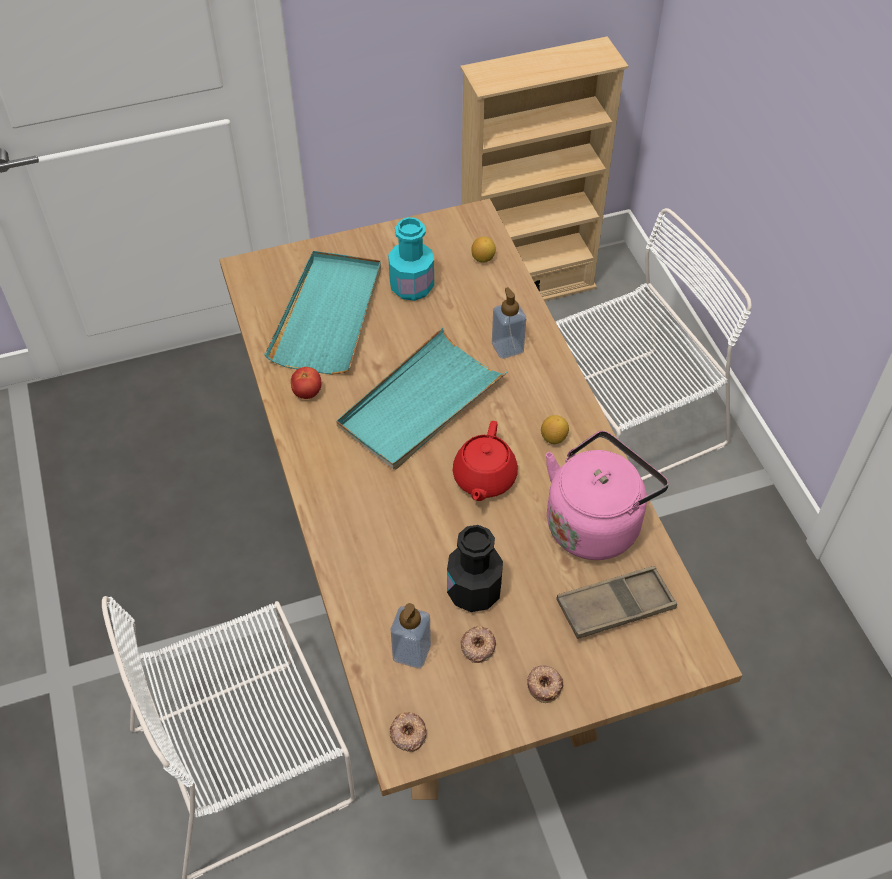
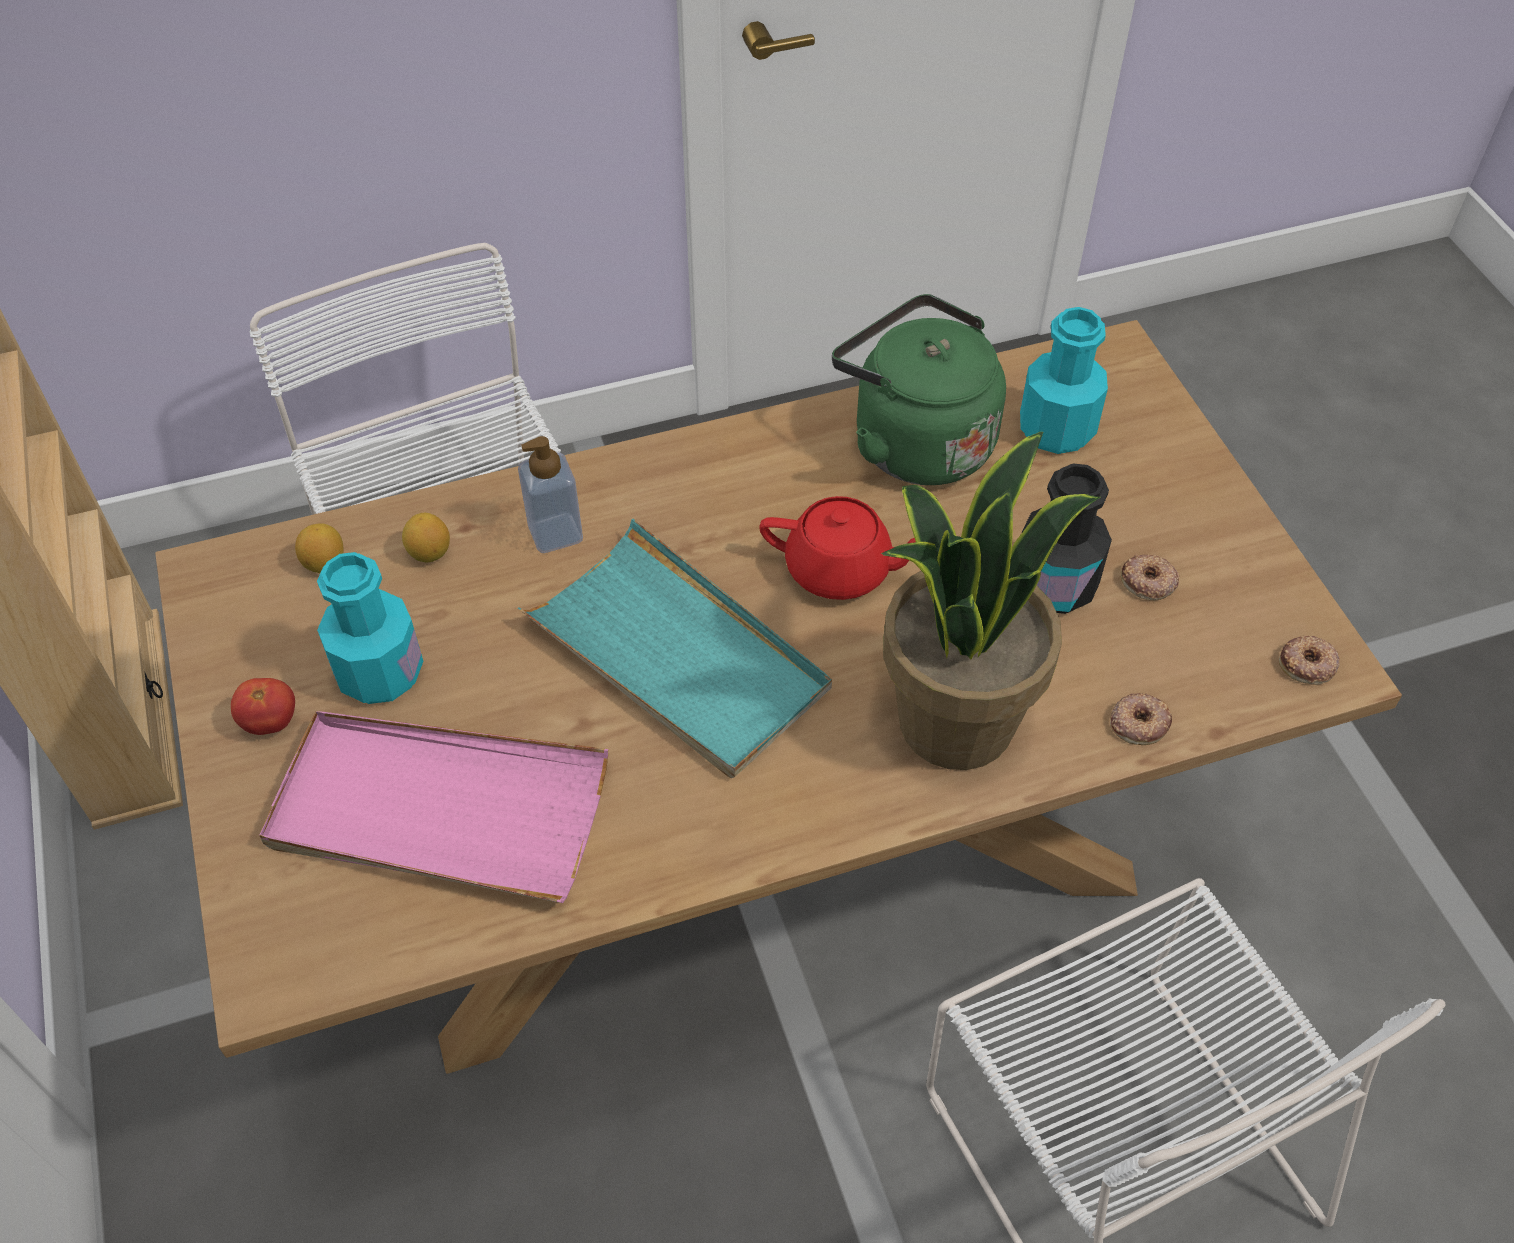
camera: 90 degrees left, 0 degrees up
turquoise tray [264,251,381,375] -> pink tray [259,711,608,903]
tomato [291,367,321,399] -> tomato moved to [231,678,295,735]
soap dispenser [391,603,431,668] -> none
donut [527,665,564,703] -> donut moved to [1110,693,1172,745]
lemon [541,415,569,444] -> lemon moved to [402,513,450,562]
pink kettle [546,431,669,560] -> green kettle [832,294,1006,485]
brown tray [556,566,677,639] -> turquoise bottle [1020,307,1108,454]
none -> potted plant [881,432,1101,770]

